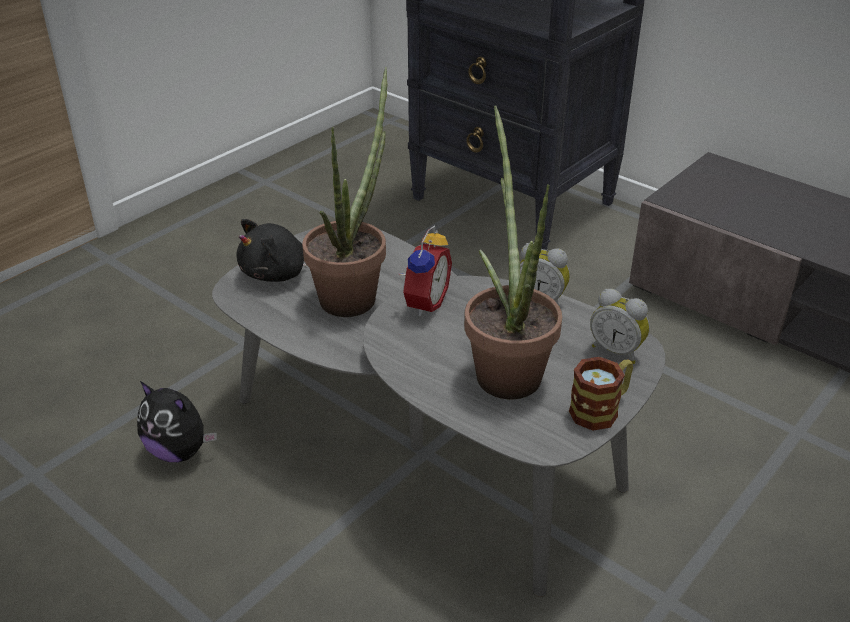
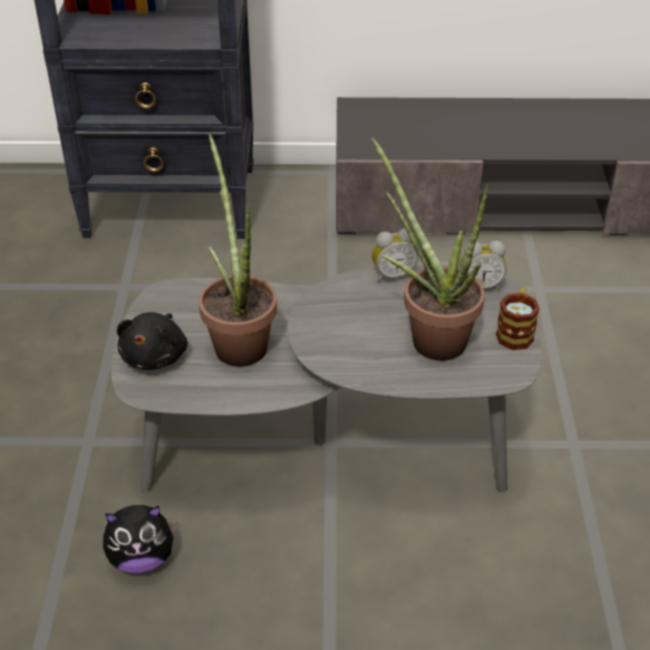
camera: 40 degrees left, 5 degrees up
alarm clock [400,225,452,316] -> none

